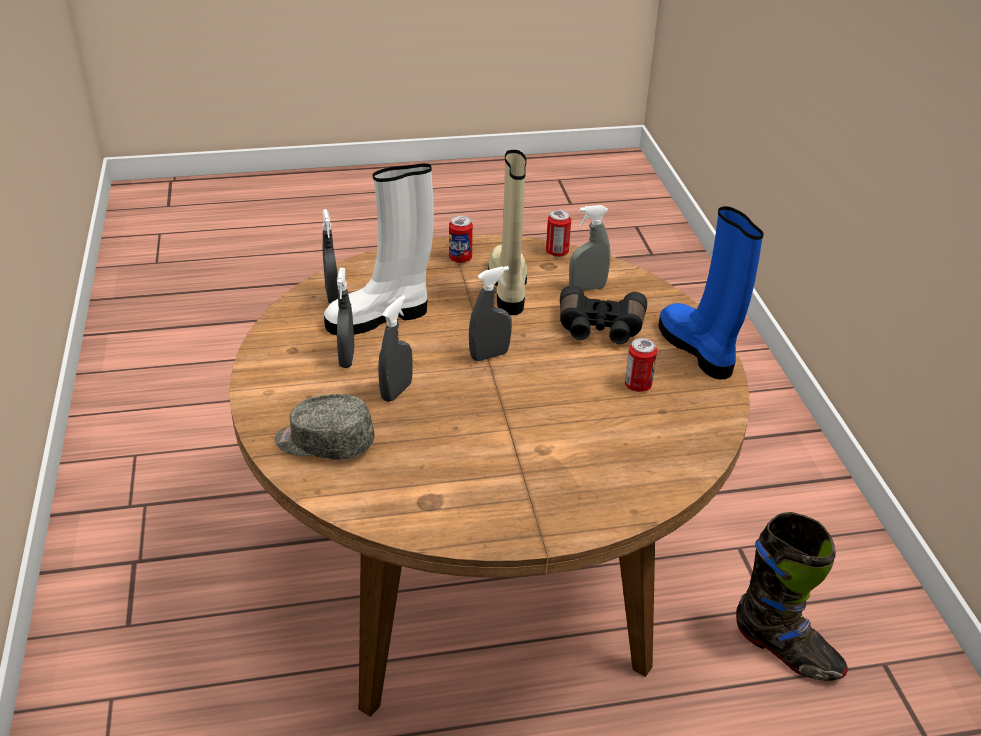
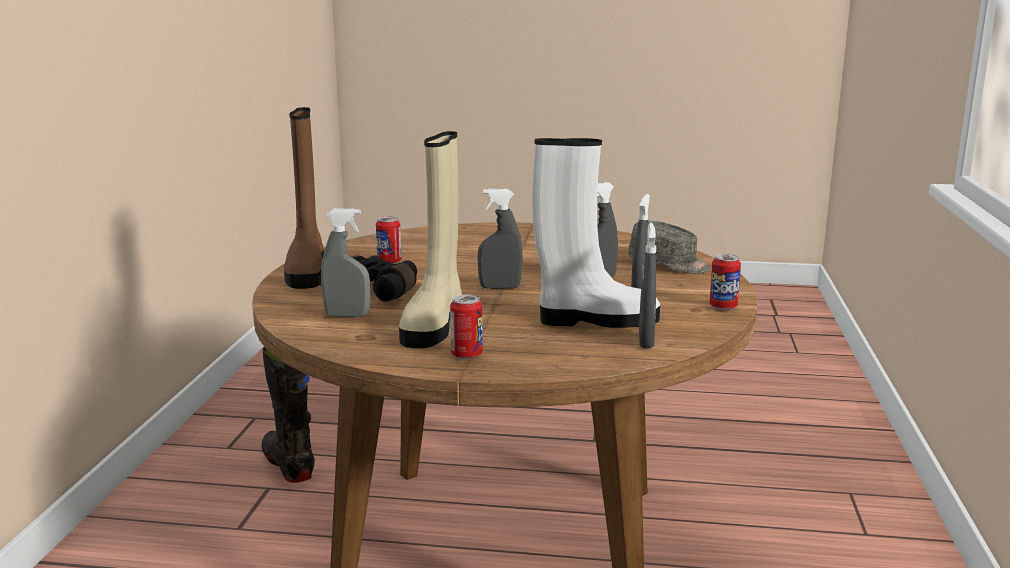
camera: 160 degrees left, 20 degrees down
can [546,210,571,257] -> can moved to [710,254,741,310]
blue boot [658,206,764,380] -> brown boot [284,107,324,289]

